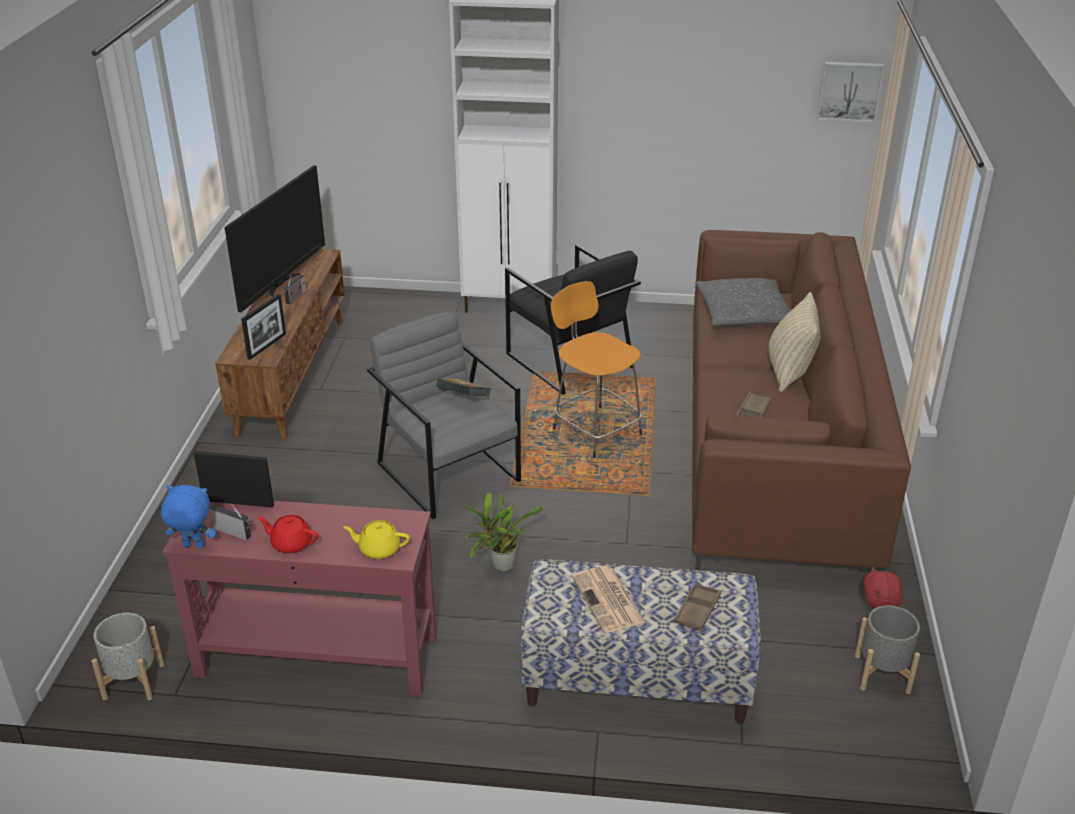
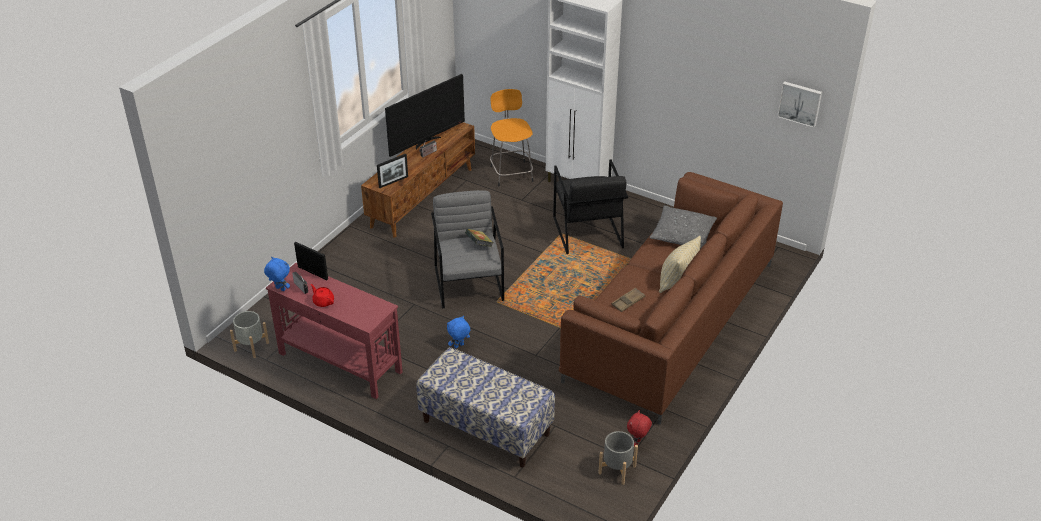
camera: 25 degrees right, 5 degrees up
yellow teapot [343,520,410,559] -> none
potted plant [464,492,544,572] -> blue plush toy [447,316,470,348]
orange stool [551,281,642,458] -> orange stool moved to [490,89,533,186]
newspaper [572,566,645,633] -> none
brown tray [674,583,721,630] -> none

